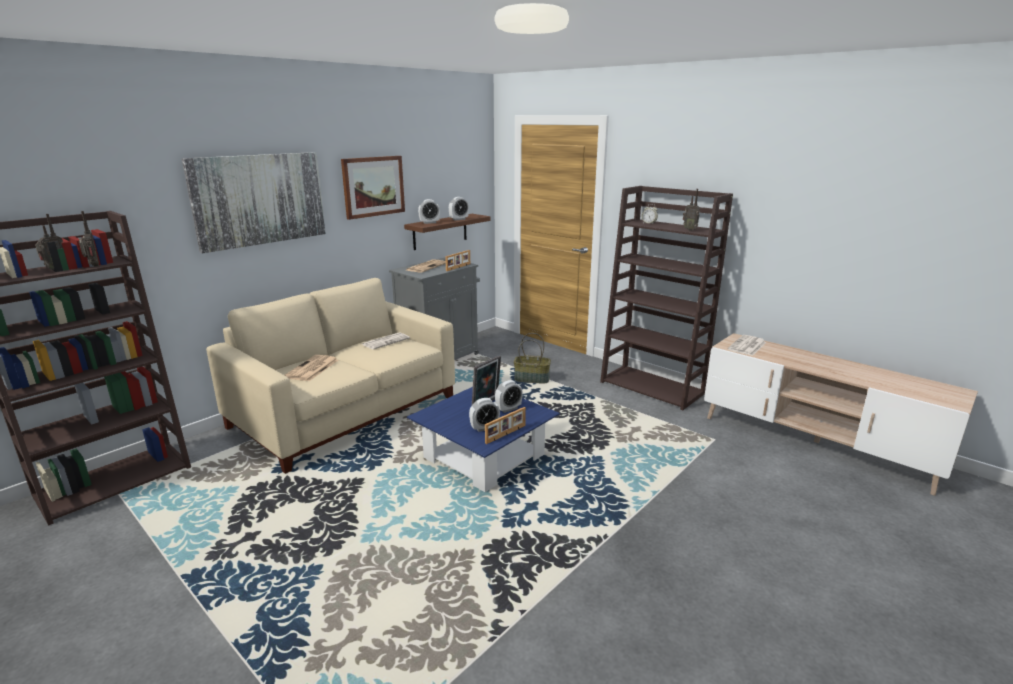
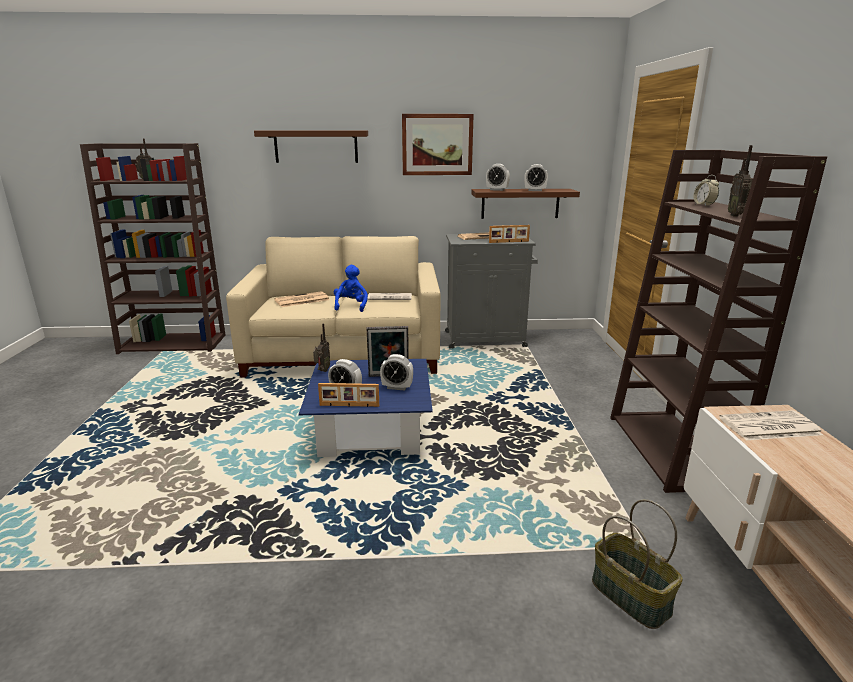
camera: 45 degrees right, 0 degrees up
radio [79,211,99,267] -> radio moved to [313,323,330,372]
picture [182,152,326,253] -> brown shelf [254,131,368,163]
basket [514,333,551,383] -> basket moved to [592,499,682,629]
none -> blue plush toy [334,265,368,312]

